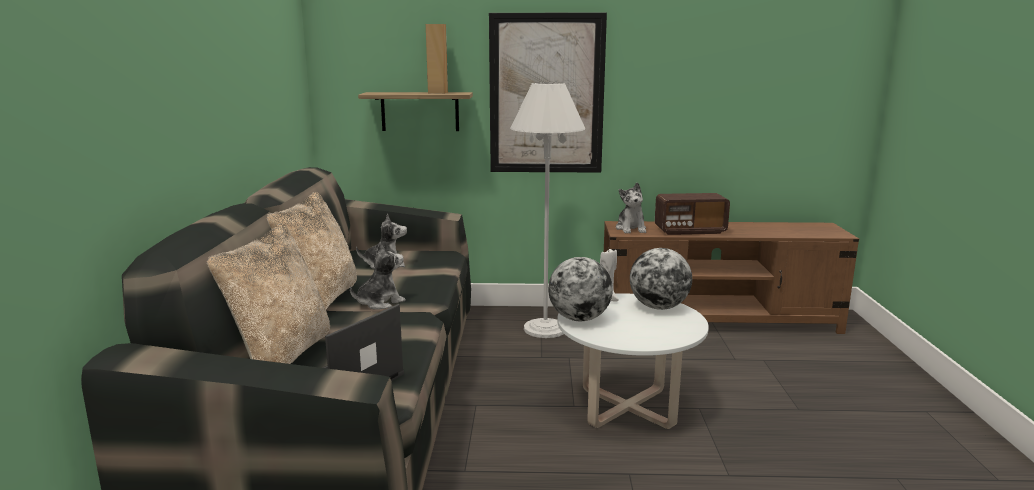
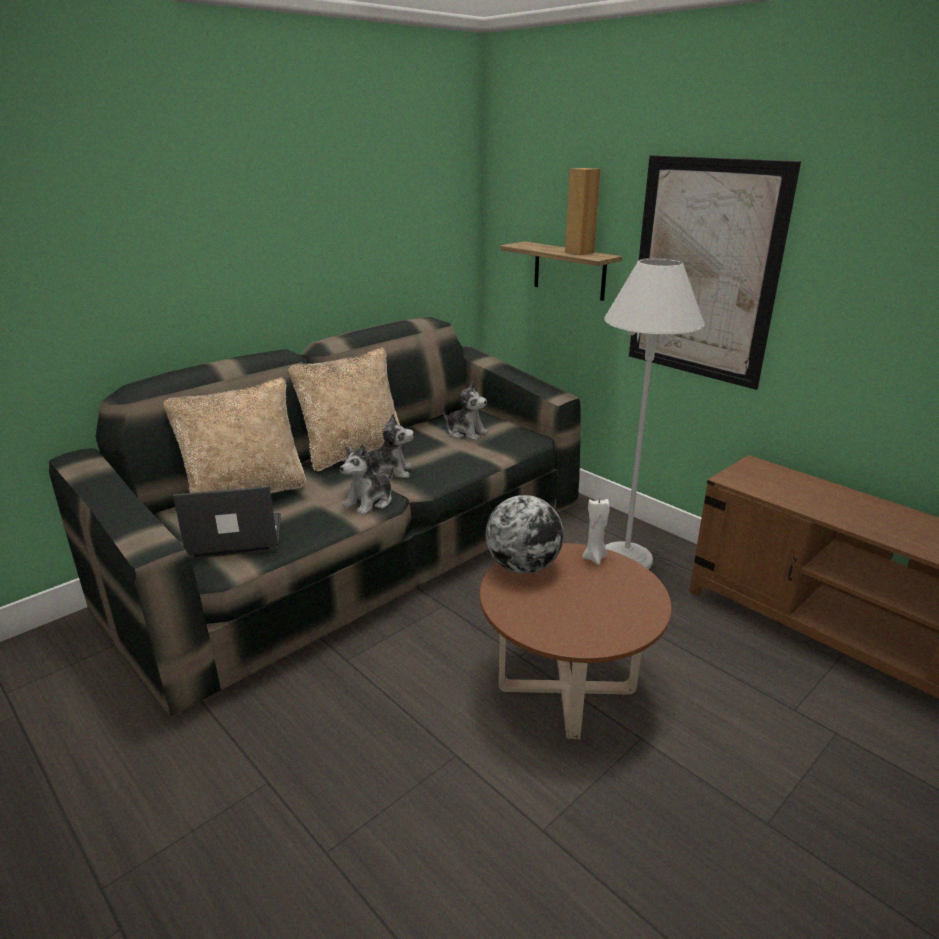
camera: 45 degrees right, 10 degrees up
white coffee table [557,293,709,429] -> brown coffee table [480,543,671,739]
plush toy [616,182,646,234] -> plush toy moved to [340,444,393,515]
globe [630,248,692,310] -> none
radio [655,193,730,235] -> none

